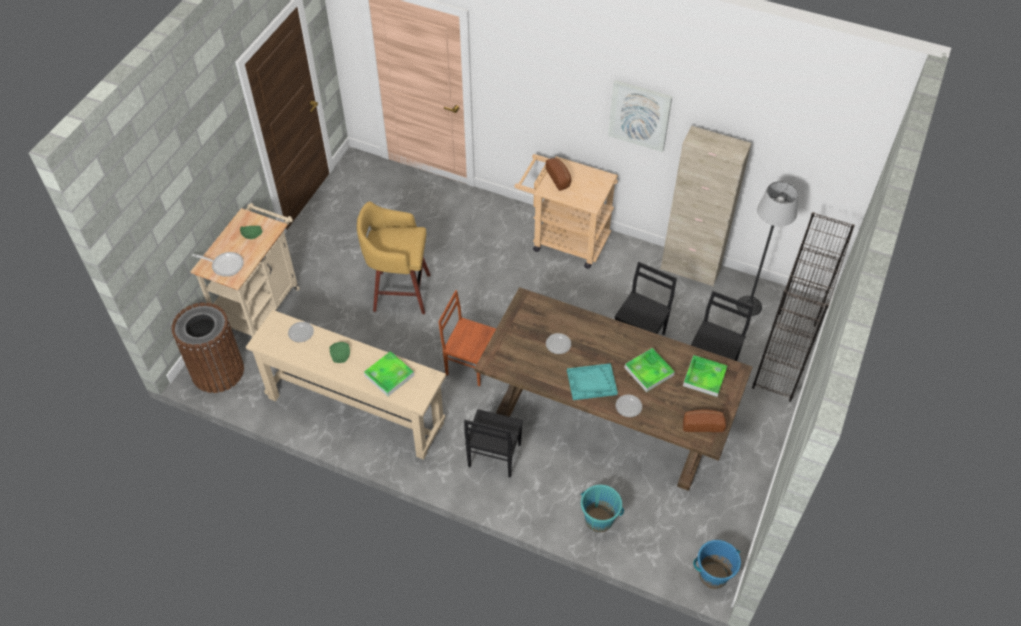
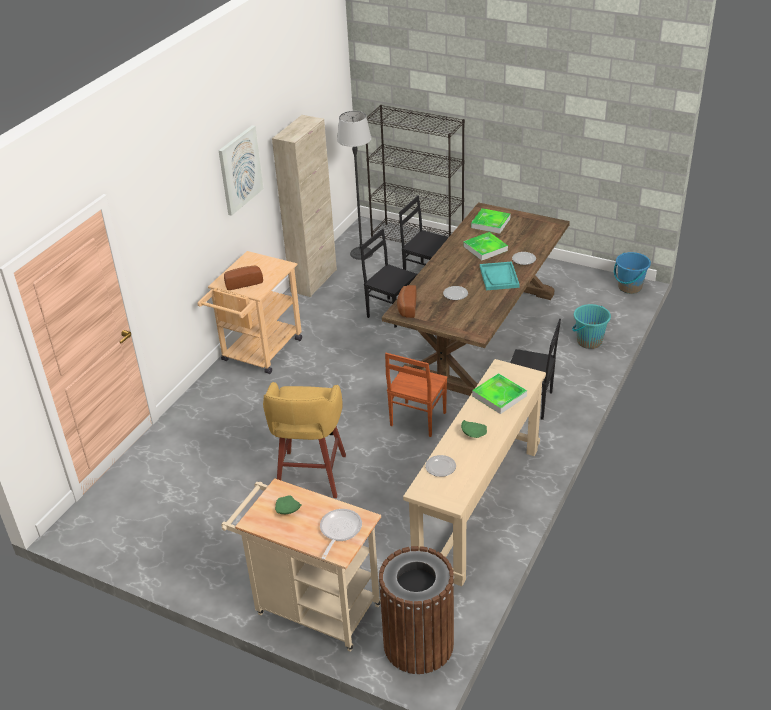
camera: 85 degrees left, 15 degrees down
bread [683,409,726,432] -> bread moved to [397,285,416,318]

